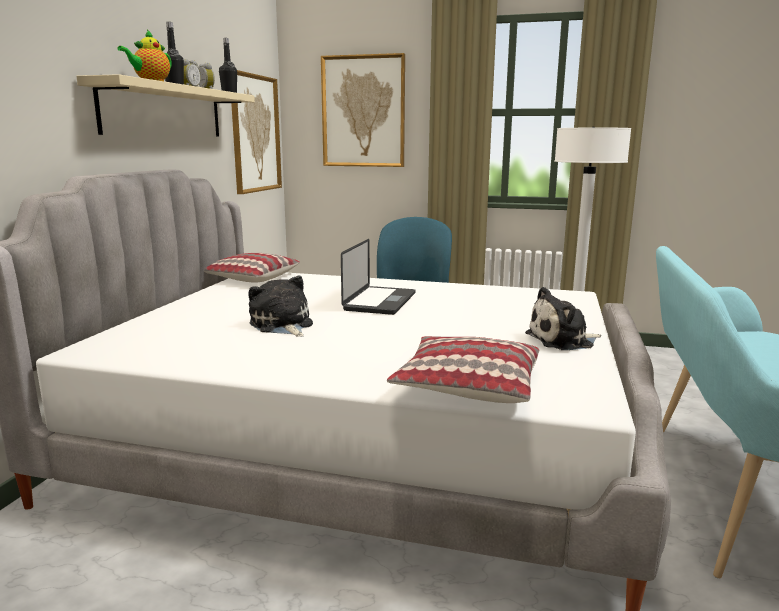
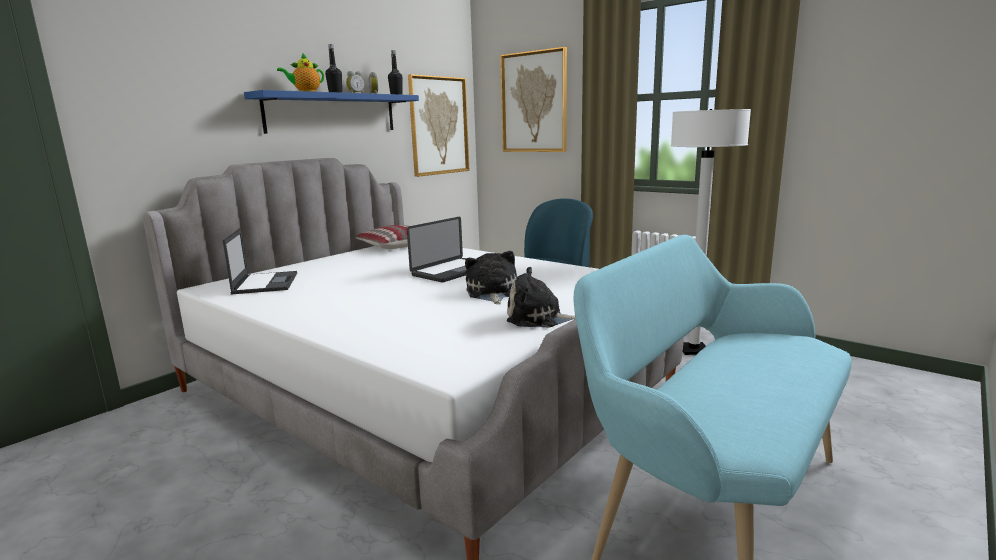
camera: 25 degrees right, 0 degrees up
beige shelf [76,74,255,137] -> blue shelf [244,90,419,134]
plush toy [248,275,313,337] -> plush toy moved to [465,251,517,304]
pillow [387,336,539,403] -> none
none -> laptop [223,228,297,294]

